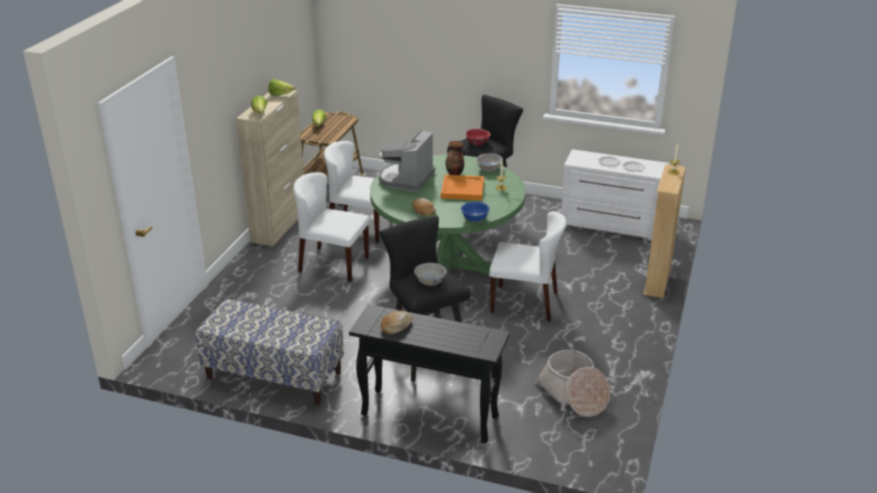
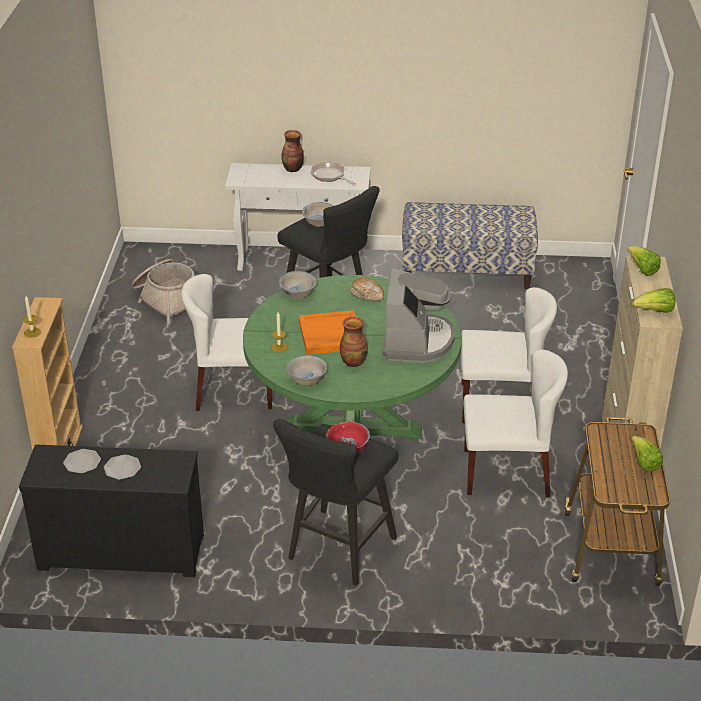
camera: 165 degrees right, 5 degrees up
black console table [349,304,510,443] -> white console table [225,163,371,271]
bread [381,311,413,334] -> frying pan [310,162,356,184]
blue bowl [461,202,490,222] -> white bowl [279,271,317,299]
white dresser [561,149,669,240] -> black dresser [19,445,204,577]
none -> vase [281,130,304,173]

